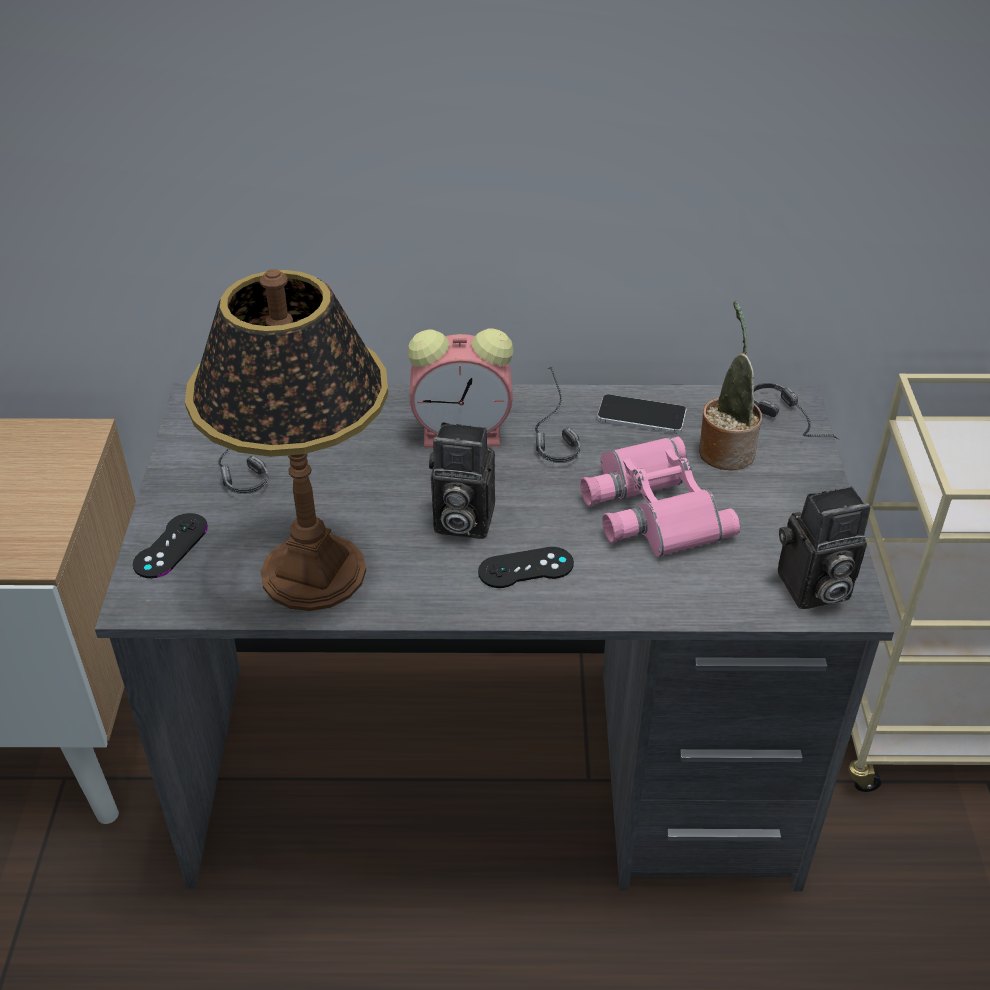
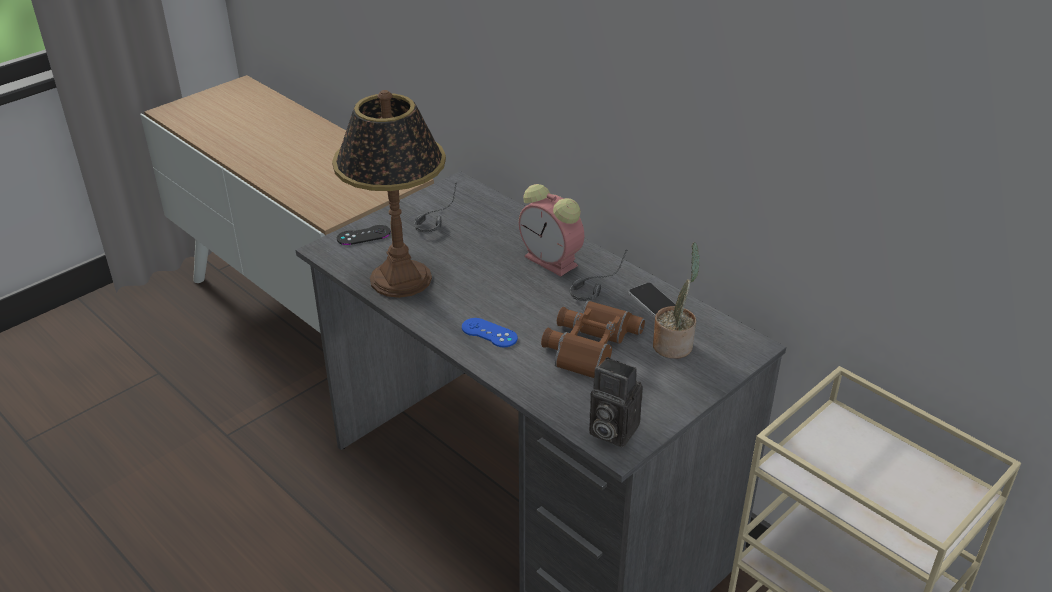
camera: 45 degrees right, 5 degrees down
camera [429,422,495,539] -> none
black game controller [478,547,574,588] -> blue game controller [462,318,518,347]
pink binoculars [580,437,740,557] -> brown binoculars [541,300,645,378]
headphones [754,383,840,440] -> none

